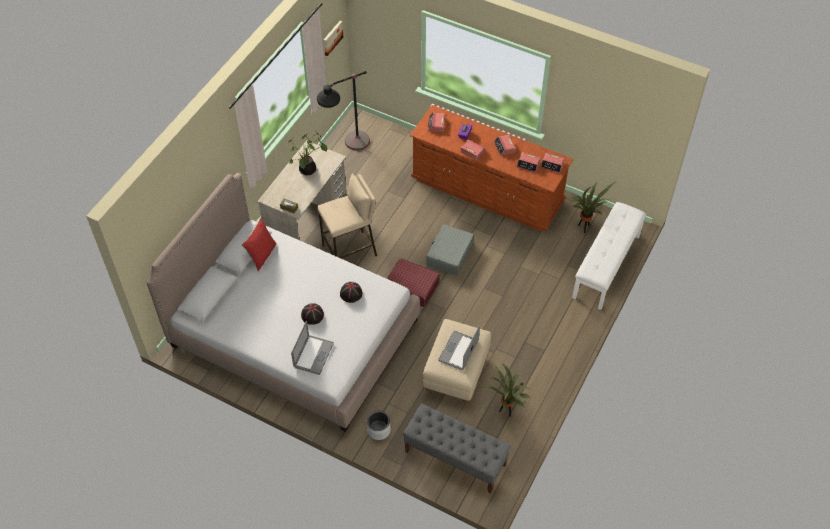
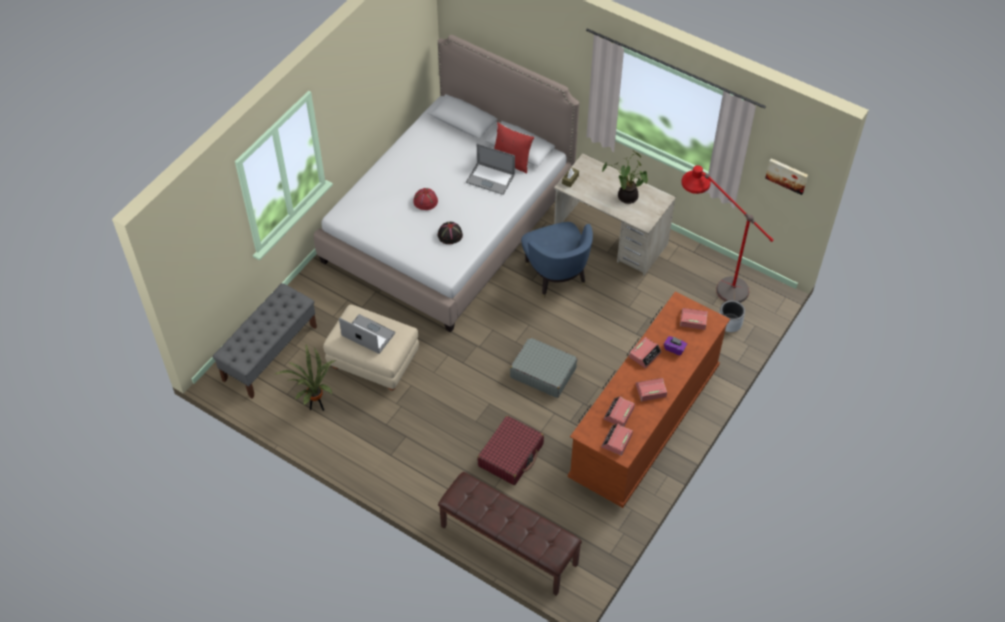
camera: 95 degrees right, 0 degrees up
laptop [291,321,334,375] -> laptop moved to [466,144,515,195]
black hat [301,303,324,325] -> red hat [413,188,438,210]
black floor lamp [317,71,370,151] -> red floor lamp [681,165,774,303]
beige stool [317,174,377,258] -> blue armchair [521,222,593,298]
grey planter [367,410,391,440] -> grey planter moved to [719,300,745,332]
red suitcase [387,258,440,307] -> red suitcase moved to [477,416,544,485]
potted plant [571,182,615,233] -> none
white bench [572,202,647,310] -> brown bench [438,472,582,596]

